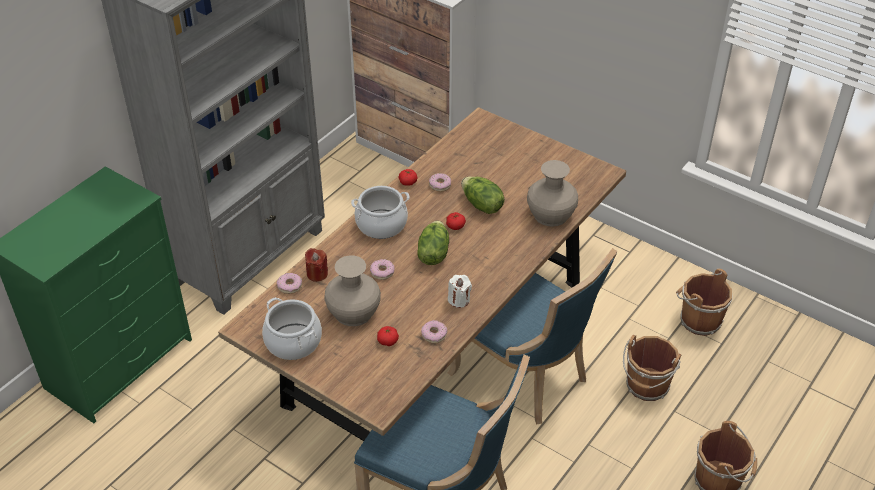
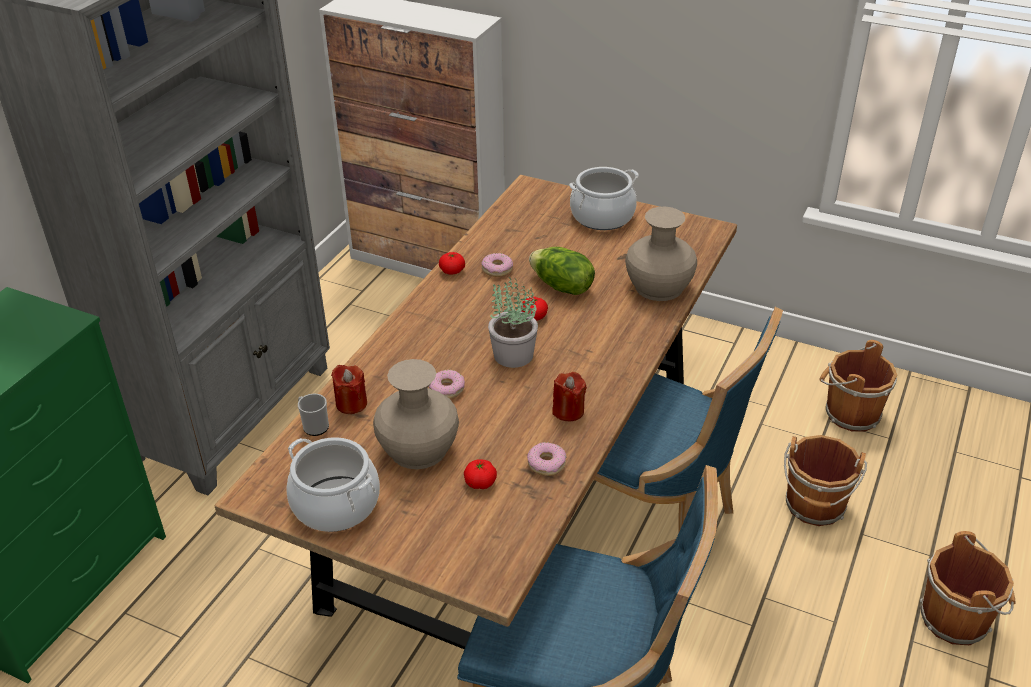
camera: 10 degrees left, 5 degrees down
donut [277,273,302,294] -> mug [298,394,329,436]
cooking pot [351,186,410,239] -> cooking pot moved to [569,167,639,230]
lettuce [417,220,449,265] -> potted plant [488,277,538,368]
white candle [448,275,472,308] -> red candle [552,372,587,422]

